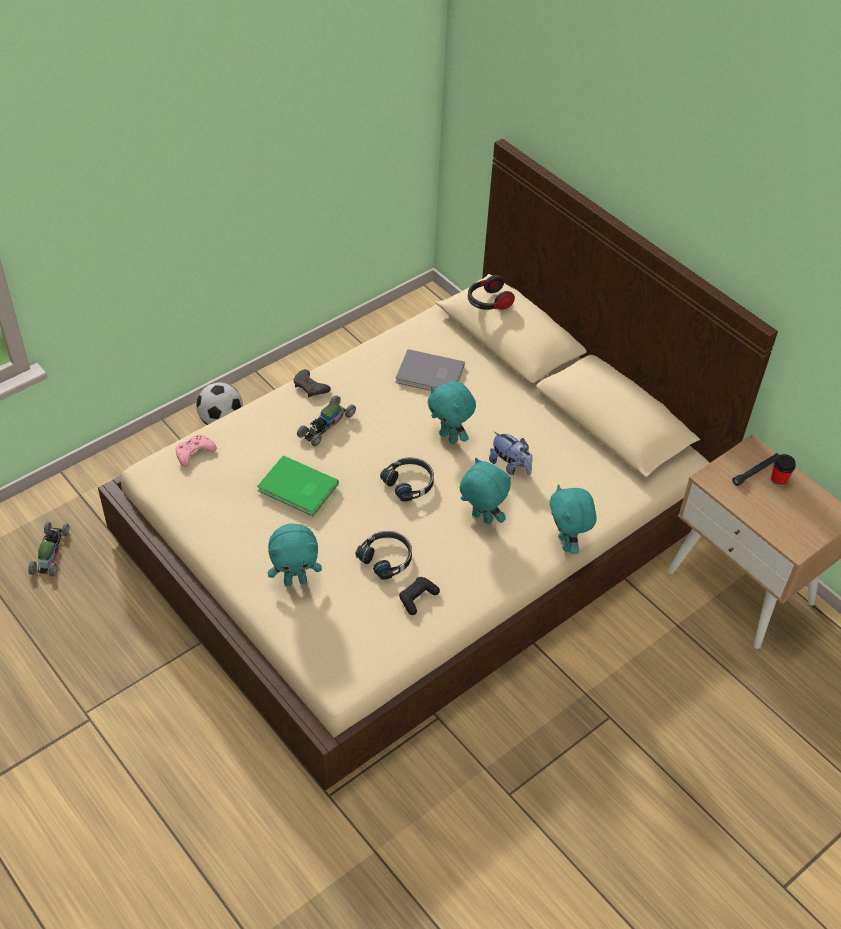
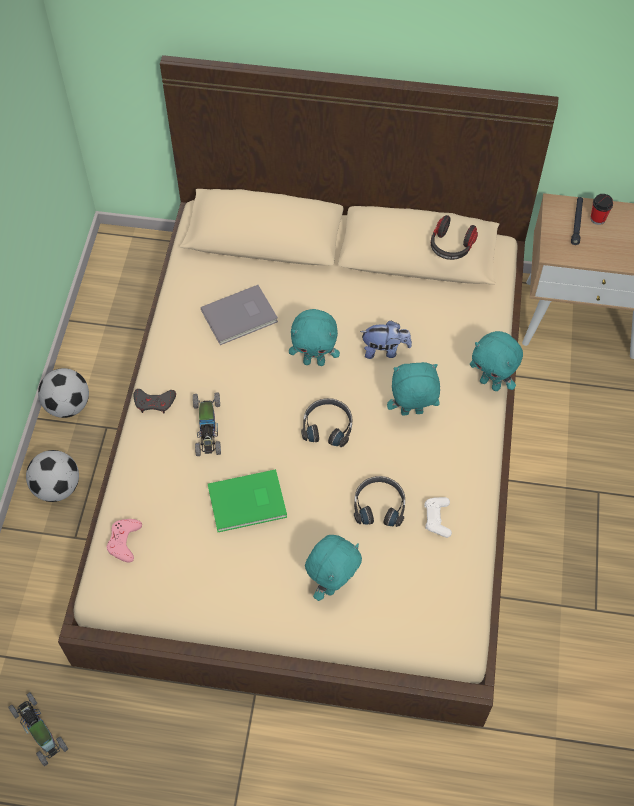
camera: 40 degrees left, 10 degrees up
black game controller [399,577,440,615] -> white game controller [424,497,452,538]
headphones [468,275,515,310] -> headphones moved to [431,215,478,260]
none -> football [38,368,89,418]

